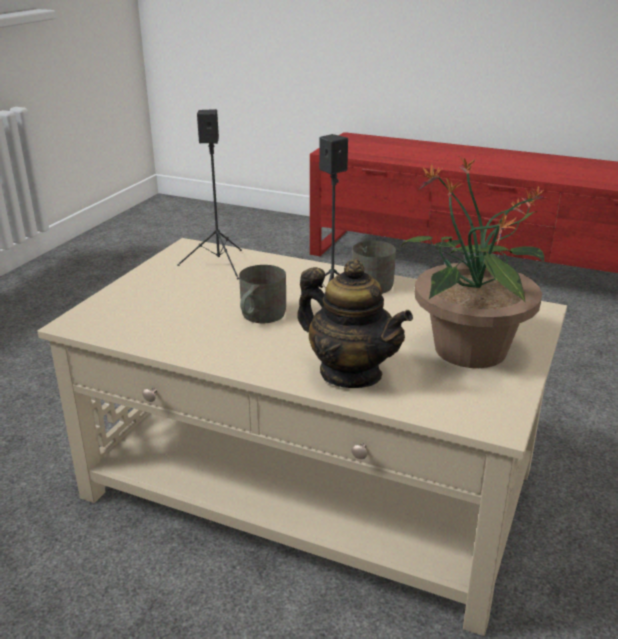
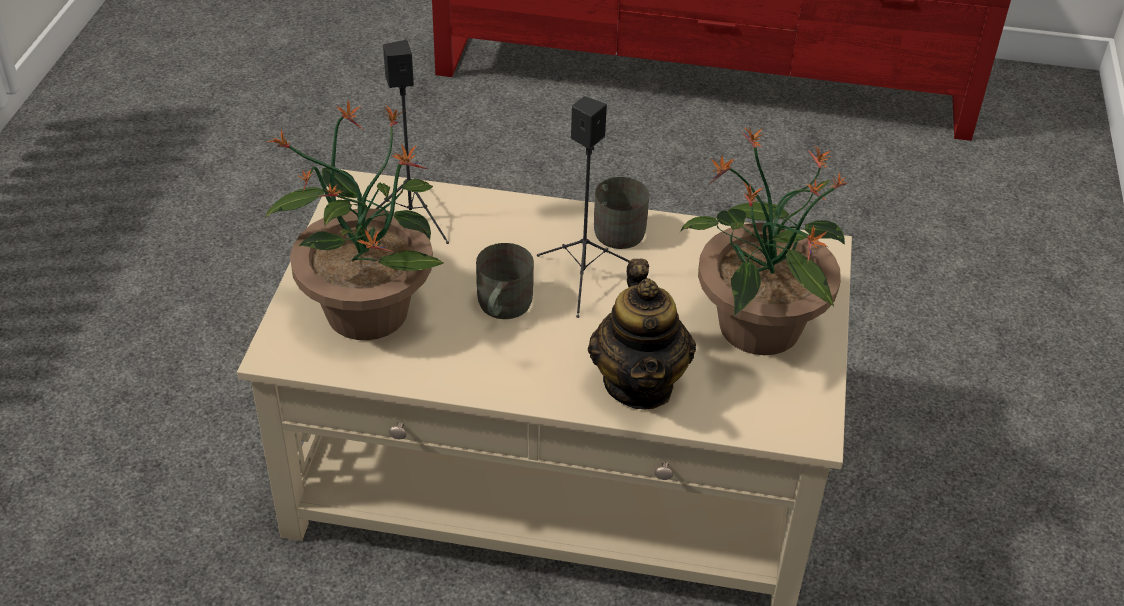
camera: 15 degrees left, 15 degrees up
teapot [297,259,413,388] -> teapot turned 60 degrees clockwise [588,259,696,410]
none -> potted plant [265,101,445,340]

